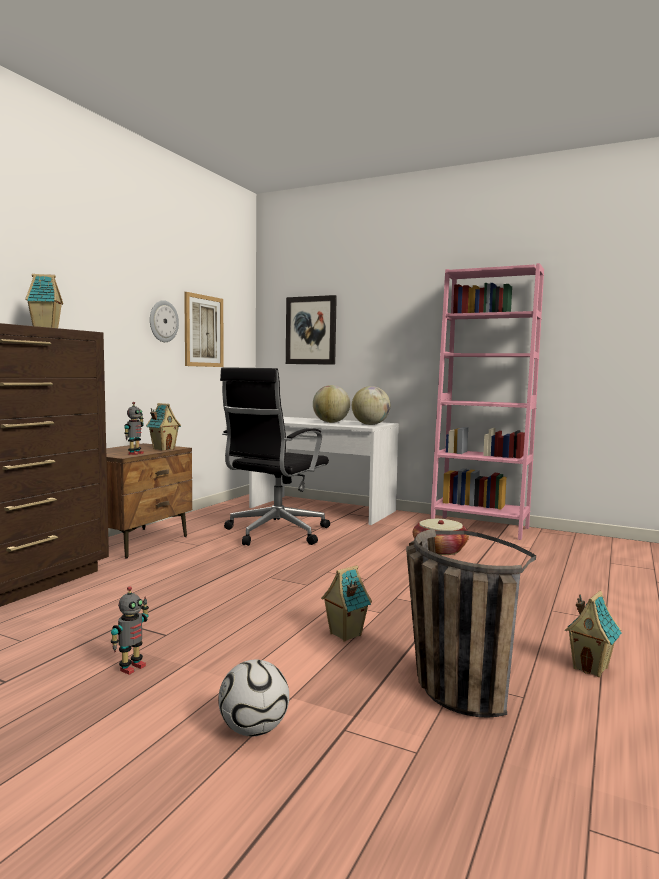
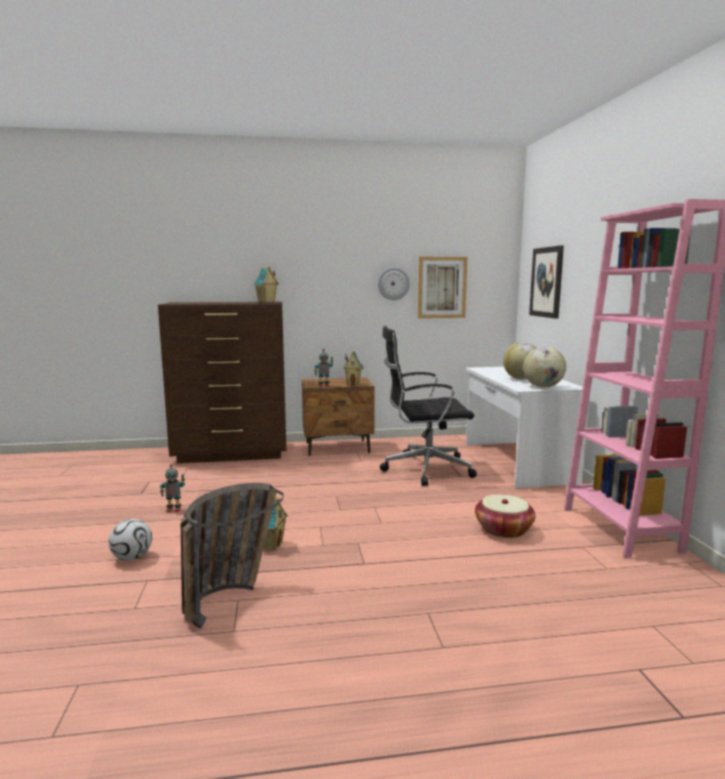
camera: 55 degrees right, 5 degrees up
toy house [565,591,622,677] -> none

